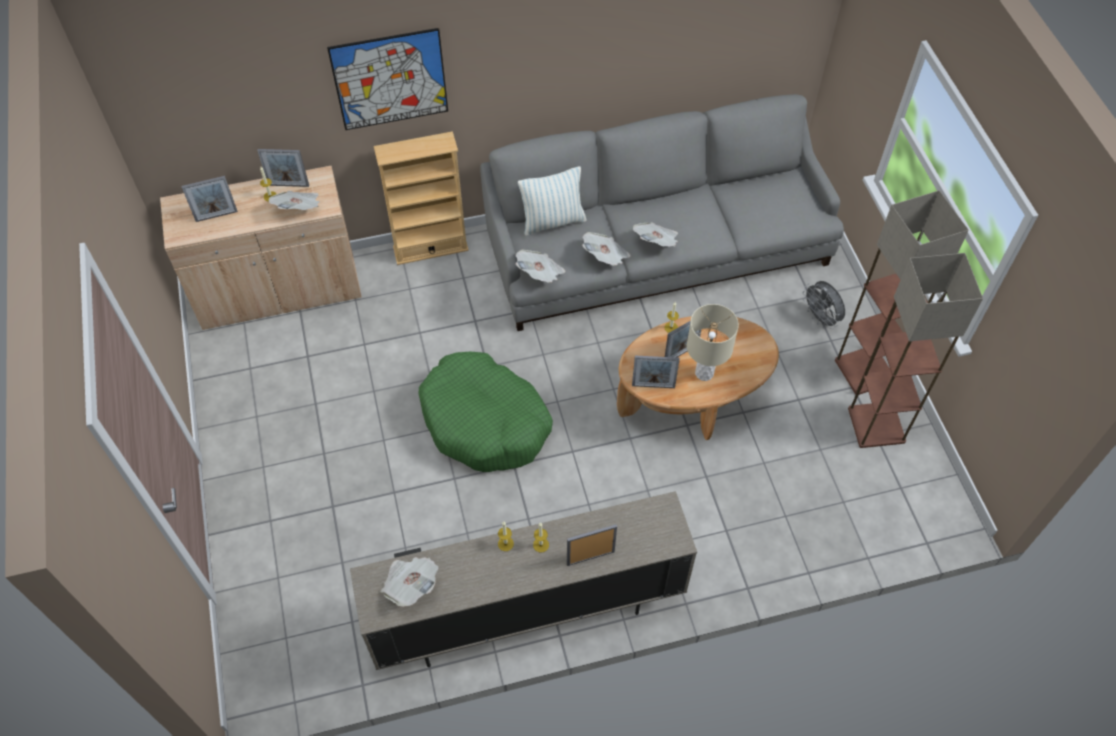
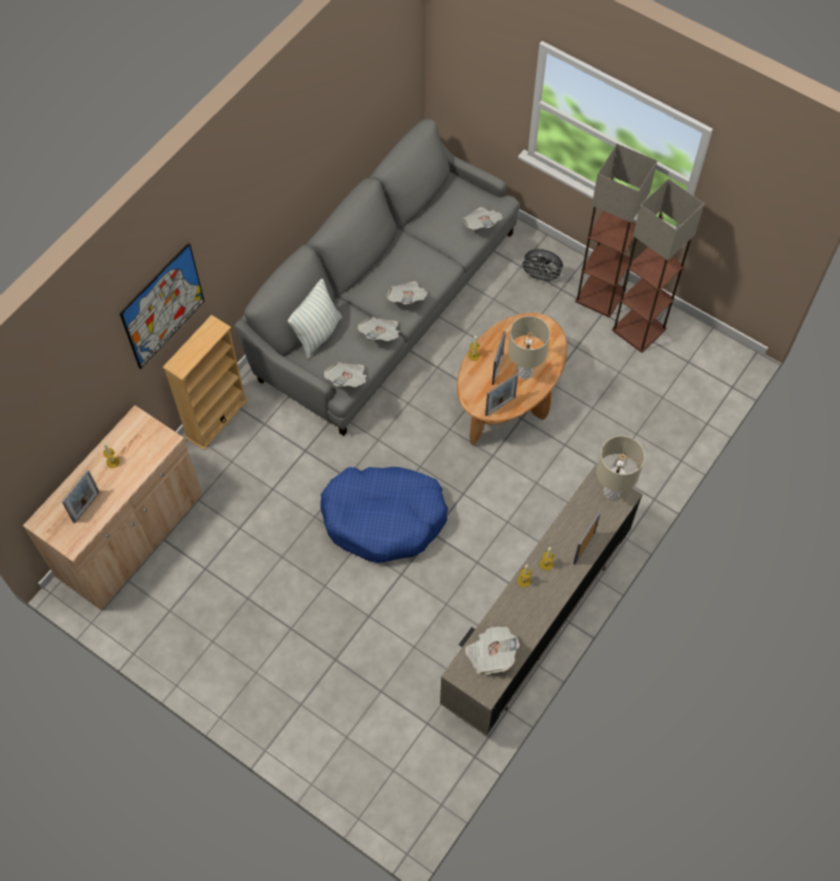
camera: 40 degrees left, 5 degrees up
picture frame [257,149,309,187] -> none
newspaper [269,191,320,210] -> newspaper moved to [463,207,503,229]
green dog bed [419,352,553,472] -> blue dog bed [320,467,448,563]
none -> beige table lamp [596,436,645,500]

